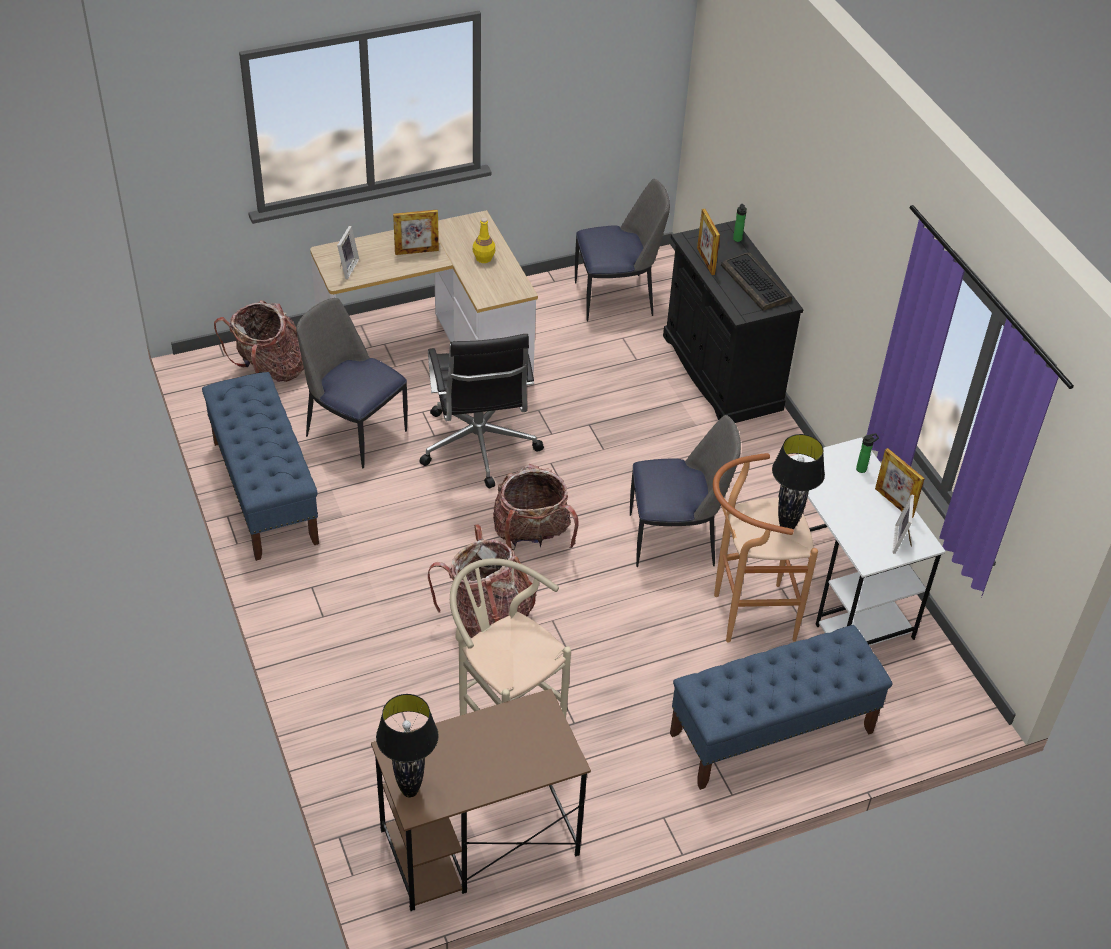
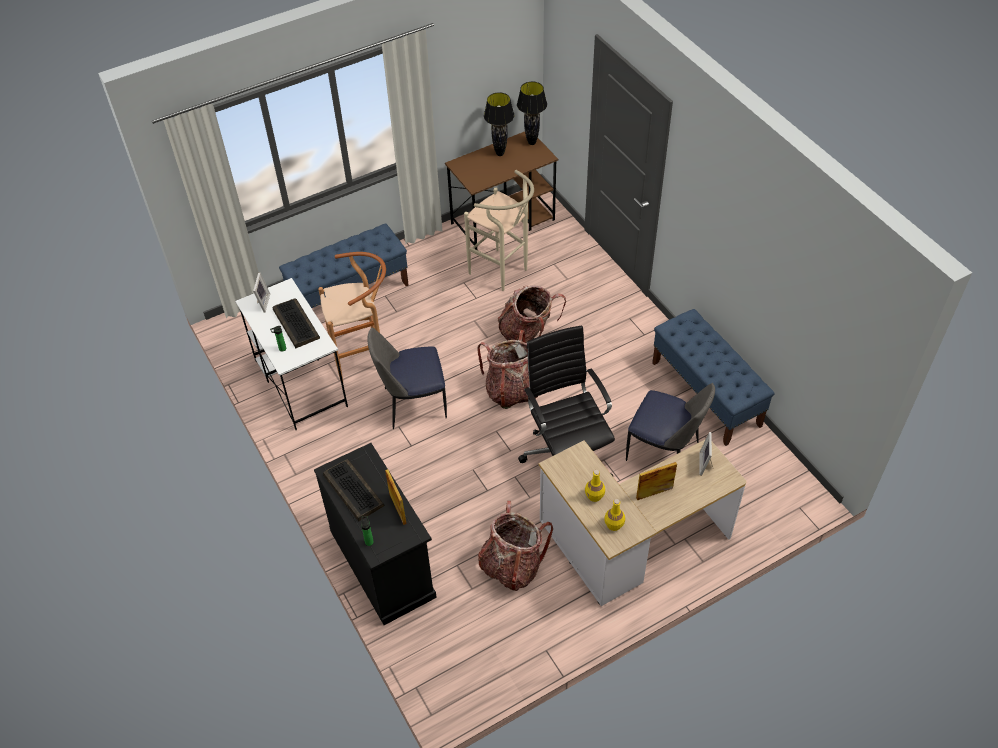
camera: 175 degrees right, 5 degrees up
backpack [214,300,304,382] -> backpack moved to [478,501,553,591]
chair [575,179,670,322] -> none
black table lamp [772,434,825,530] -> black table lamp moved to [484,92,514,156]
picture frame [875,448,925,518] -> none
none -> keyboard [273,298,320,348]
none -> yellow bottle [604,499,625,531]

